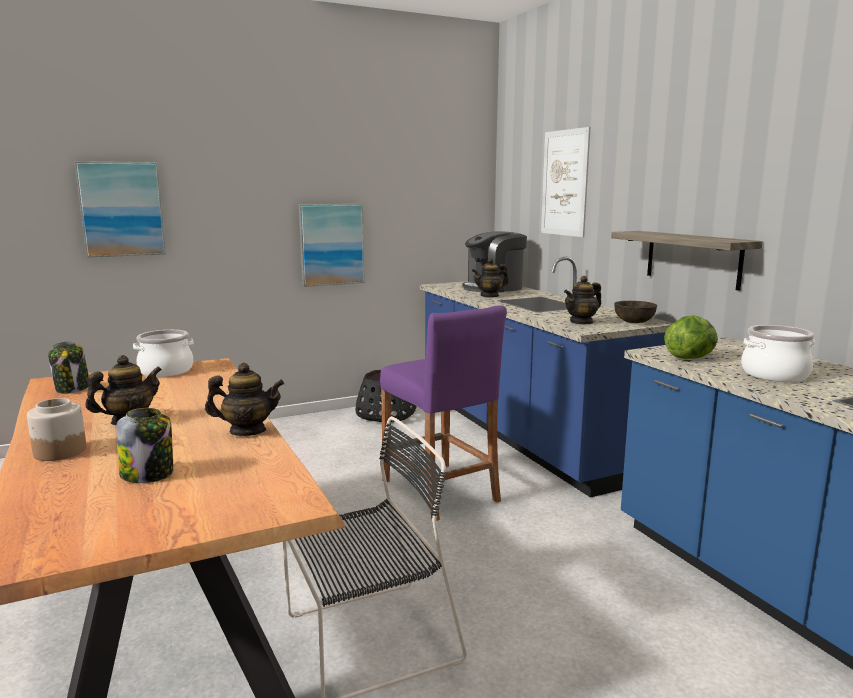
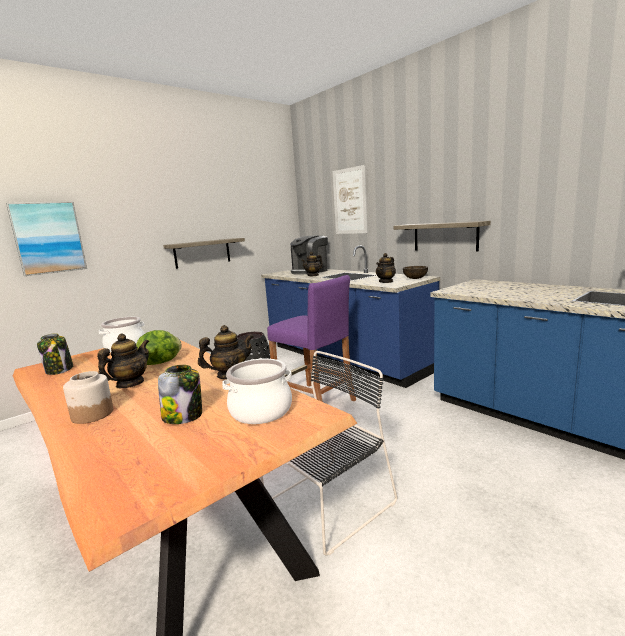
camera: 15 degrees left, 0 degrees up
picture [299,204,365,287] -> shelf [163,238,245,269]
lettuce [664,315,718,359] -> lettuce moved to [136,330,182,365]
cooking pot [741,325,815,382] -> cooking pot moved to [222,359,292,424]

